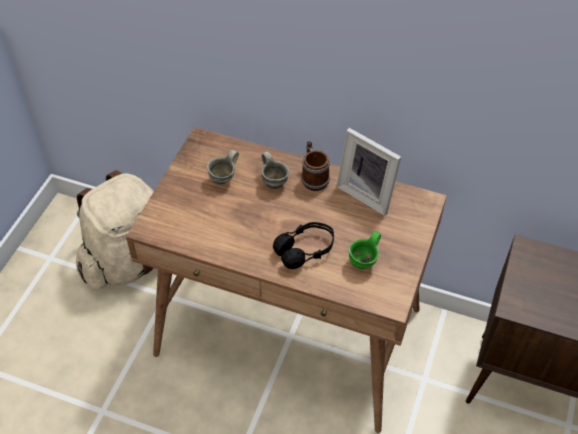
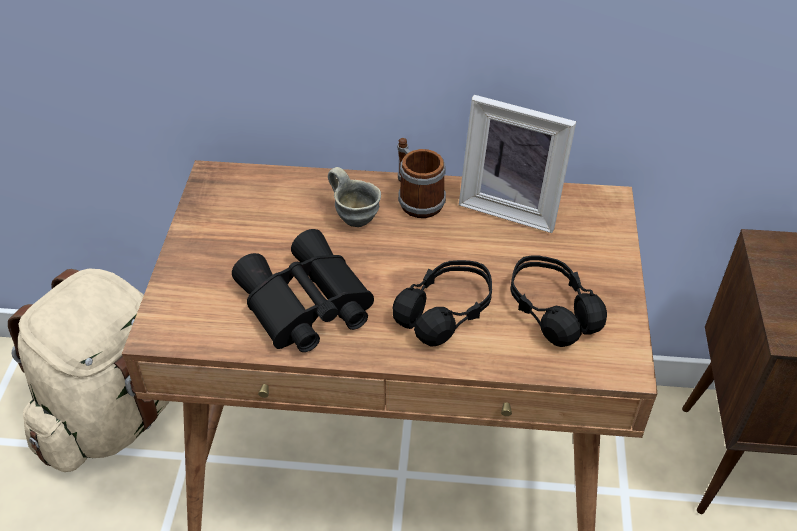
camera: 15 degrees left, 5 degrees down
grey mug [207,150,239,184] -> none
green mug [349,231,381,269] -> black headphones [510,255,607,347]
none -> black binoculars [232,229,374,352]

